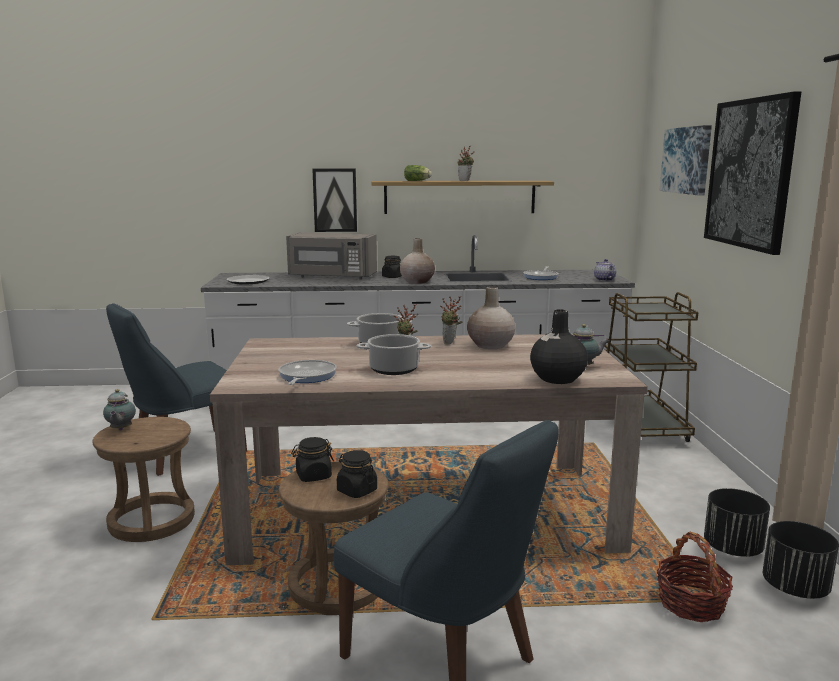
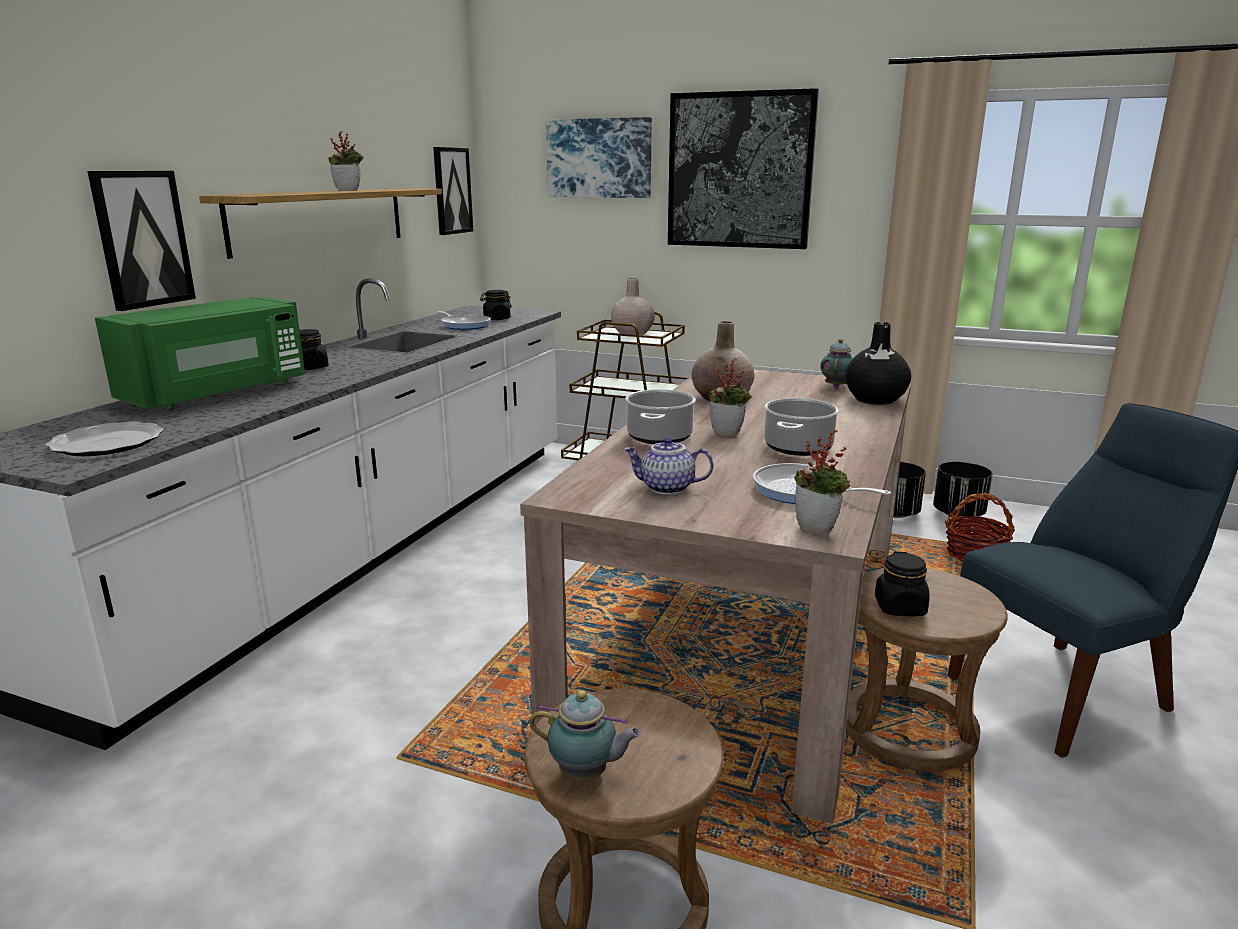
camera: 65 degrees left, 5 degrees up
blue chair [106,303,247,476] -> none
grey microwave [286,233,377,280] -> green microwave [95,296,305,408]
black jar [337,450,377,498] -> black jar moved to [480,290,512,320]
beige vase [400,238,435,284] -> beige vase moved to [611,278,655,335]
lettuce [404,165,432,181] -> none
potted plant [440,296,462,345] -> potted plant moved to [795,429,850,536]
teapot [594,259,616,281] -> teapot moved to [624,437,713,495]
none -> picture [433,147,473,235]

